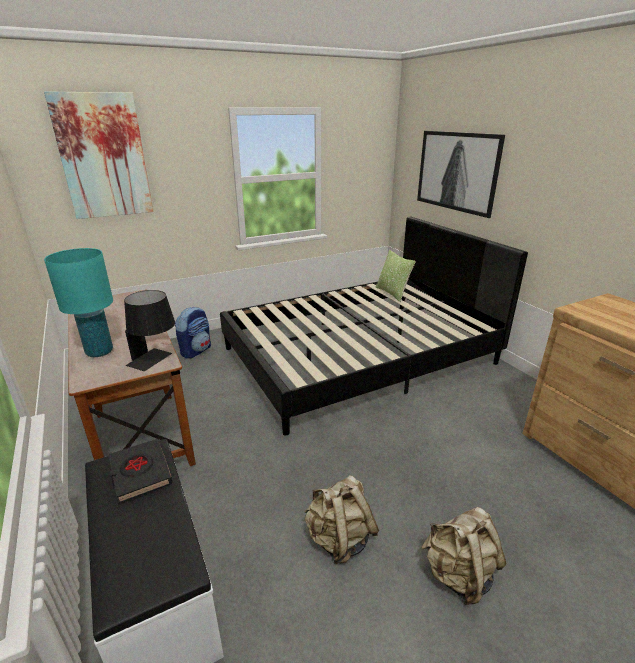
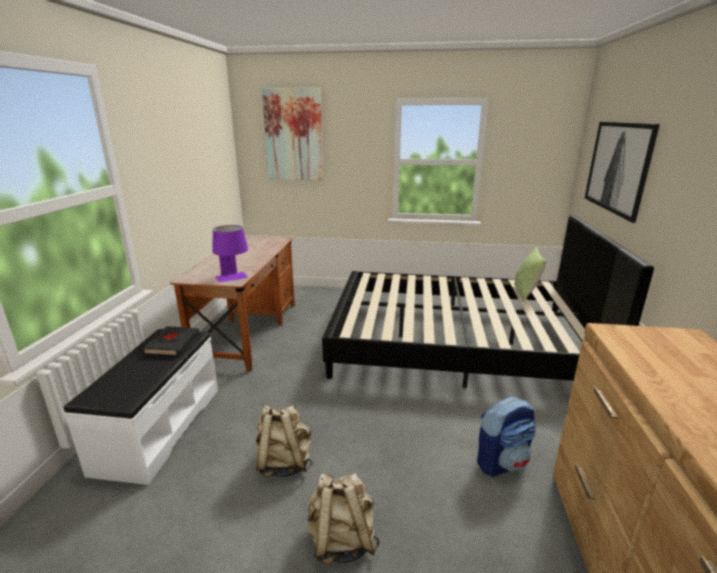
camera: 35 degrees right, 5 degrees down
turquoise table lamp [44,248,113,357] -> none
black table lamp [124,290,175,371] -> purple table lamp [212,225,248,283]
backpack [175,307,211,359] -> backpack moved to [477,397,536,476]

